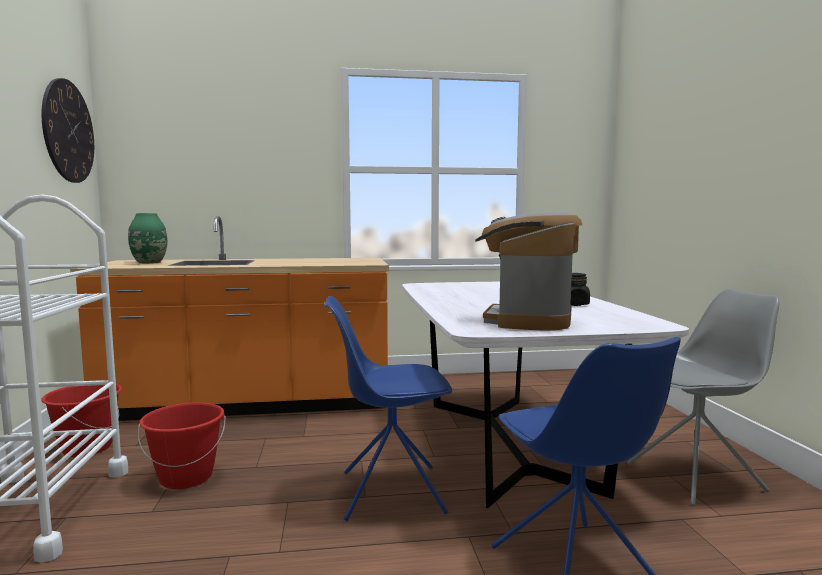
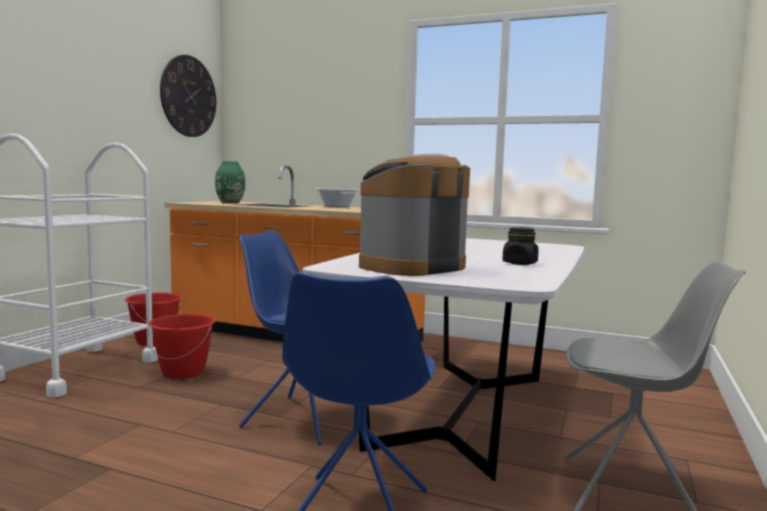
camera: 30 degrees right, 0 degrees up
none -> cooking pot [317,189,359,207]

